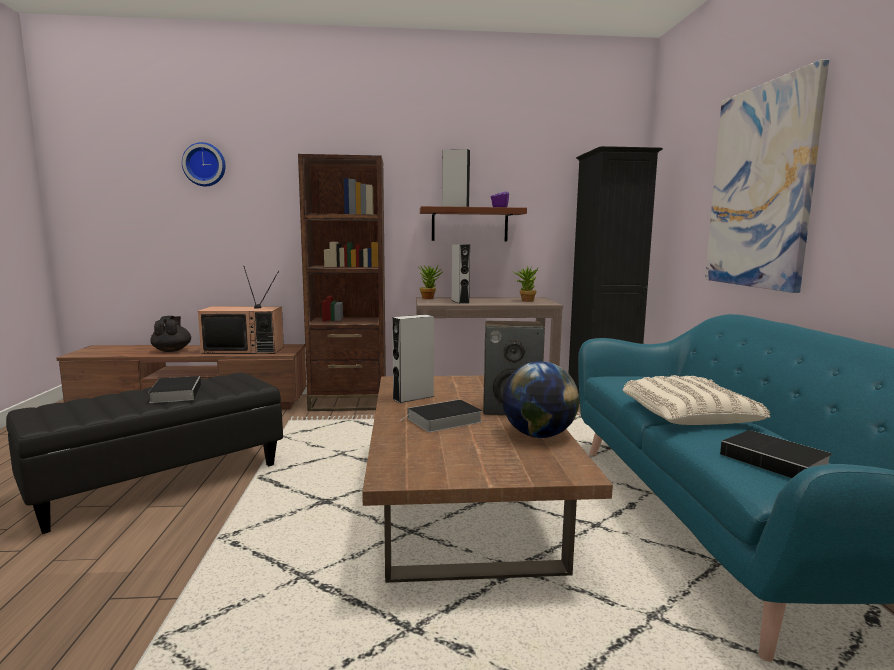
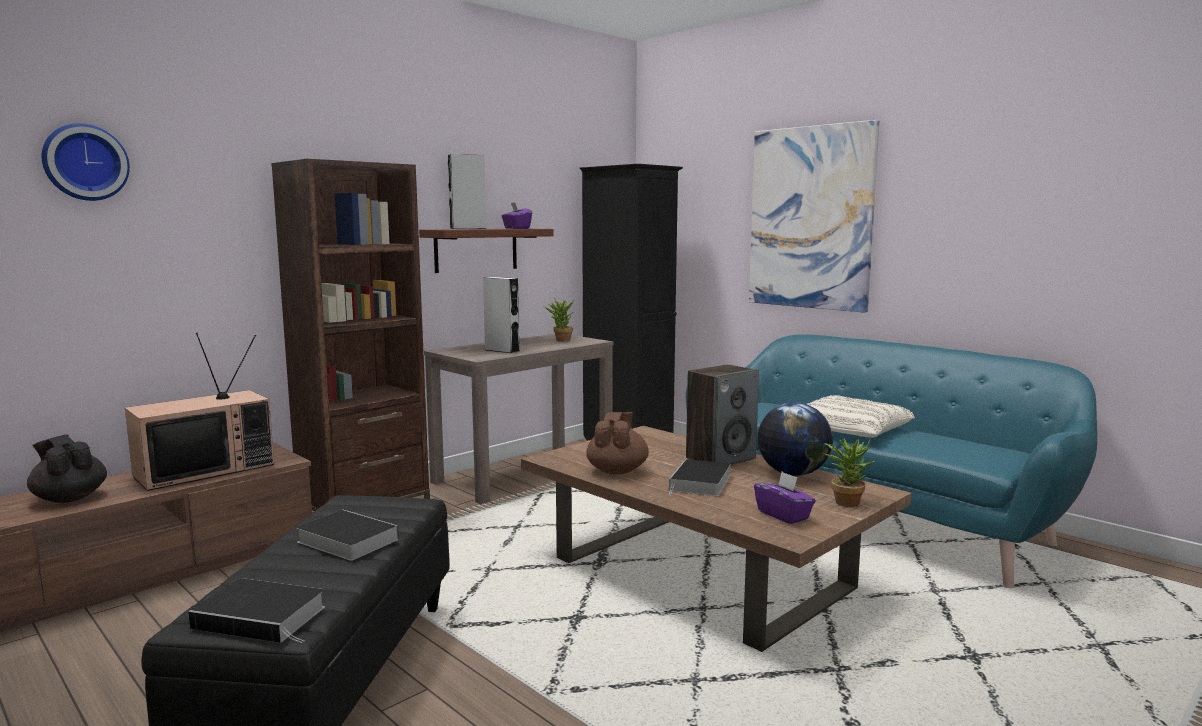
camera: 40 degrees left, 0 degrees up
grey speaker [392,314,434,403] -> brown teapot [586,412,649,475]
potted plant [417,265,442,299] -> potted plant moved to [824,436,875,507]
book [720,430,832,478] -> book moved to [188,578,325,643]
none -> purple tissue box [754,472,816,524]

